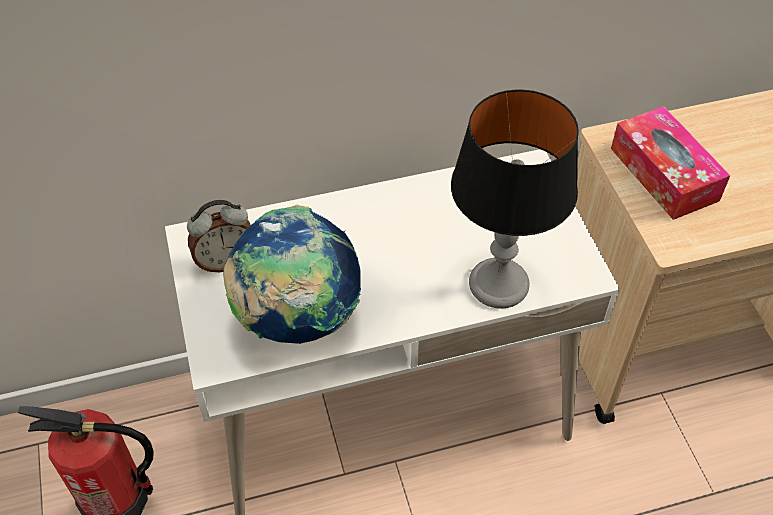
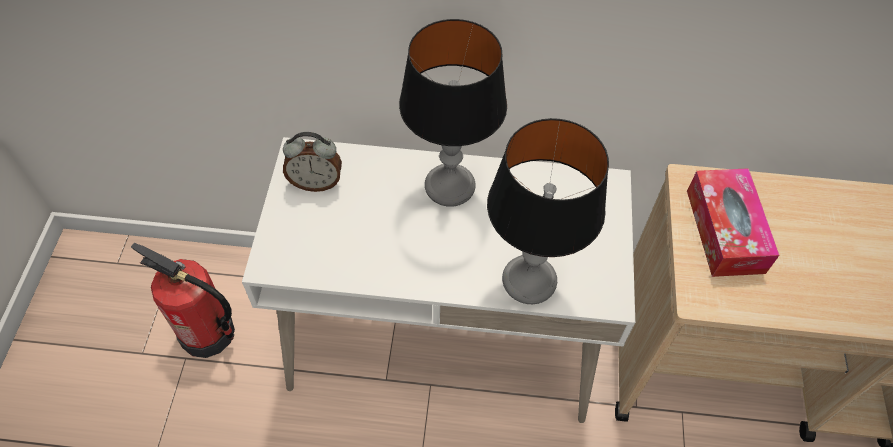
camera: 20 degrees right, 5 degrees up
globe [223,205,361,344] -> none
none -> table lamp [399,19,507,207]

